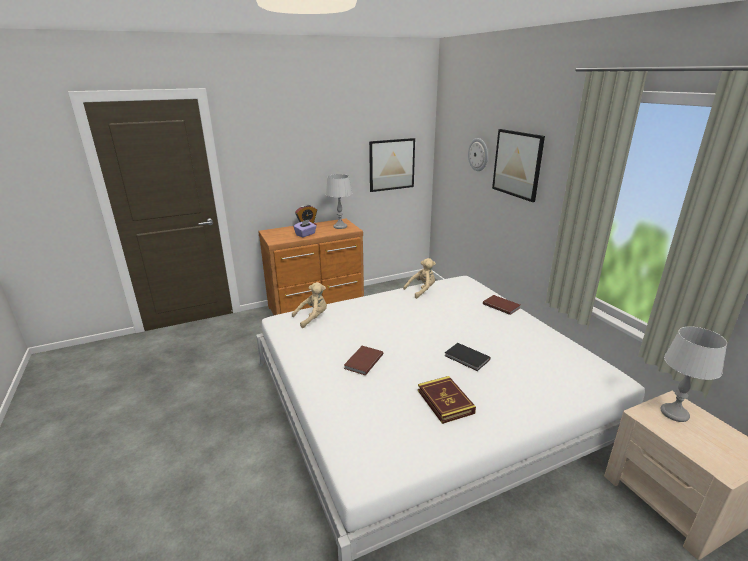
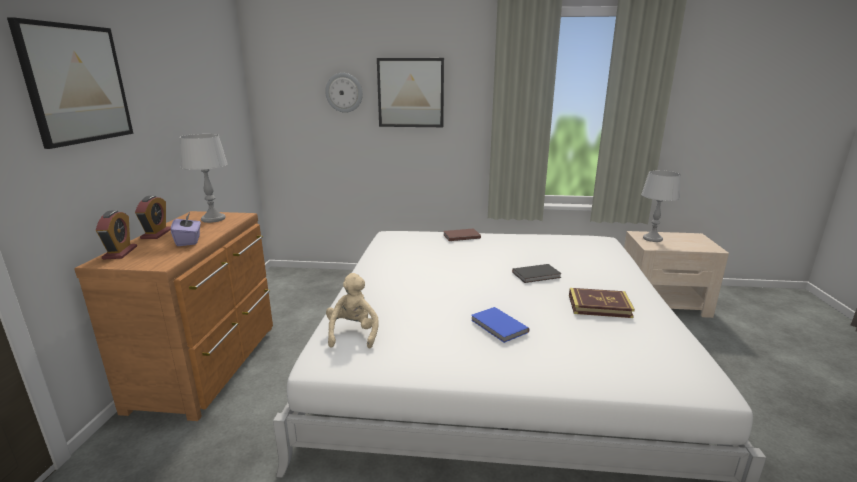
camera: 60 degrees left, 5 degrees down
brown book [344,346,383,375] -> blue book [471,307,530,343]
picture [369,138,415,192] -> picture moved to [7,17,133,149]
beige plush toy [403,258,436,299] -> none
none -> alarm clock [96,210,137,260]

